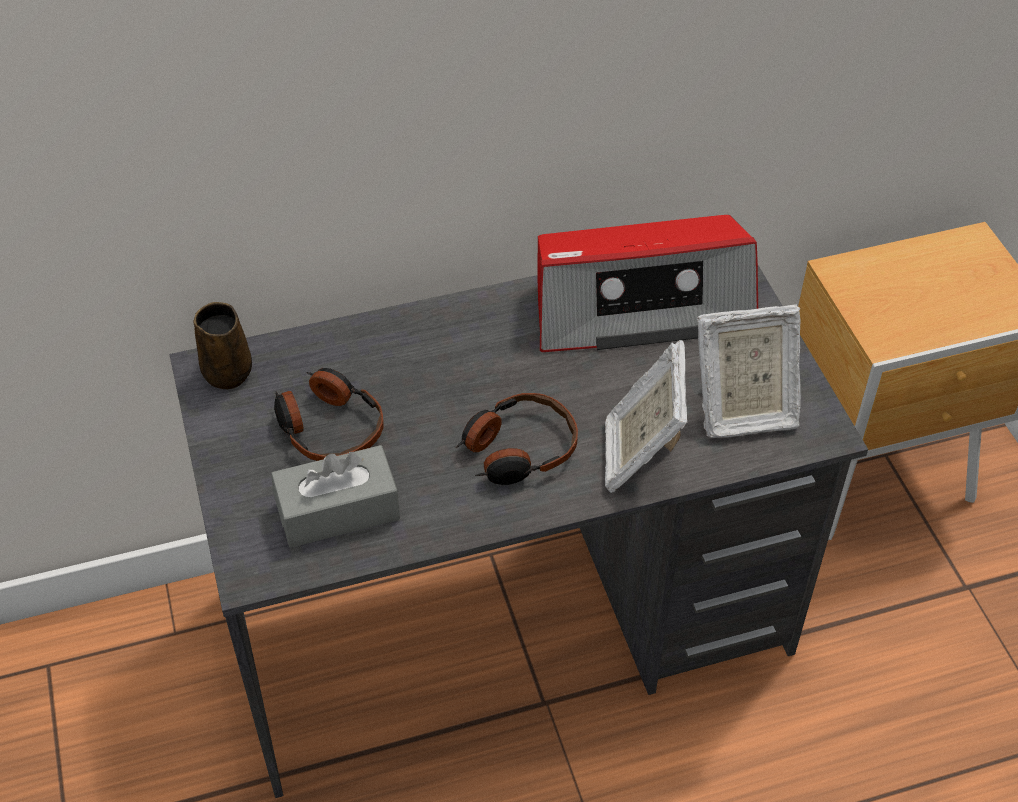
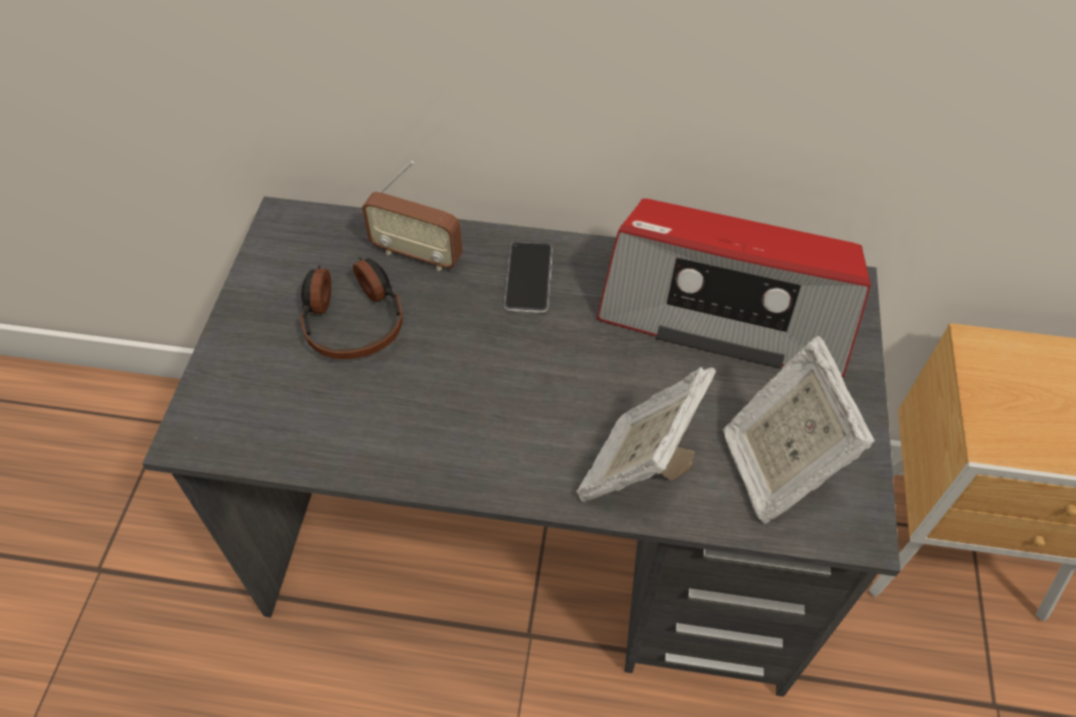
camera: 25 degrees right, 5 degrees up
brown mug [194,302,252,389] -> none
grey tissue box [271,445,400,548] -> none
headphones [456,393,578,485] -> none
picture frame [697,304,801,438] -> picture frame turned 60 degrees clockwise [722,336,875,524]
none -> radio [362,161,463,271]
none -> phone [504,242,553,313]

